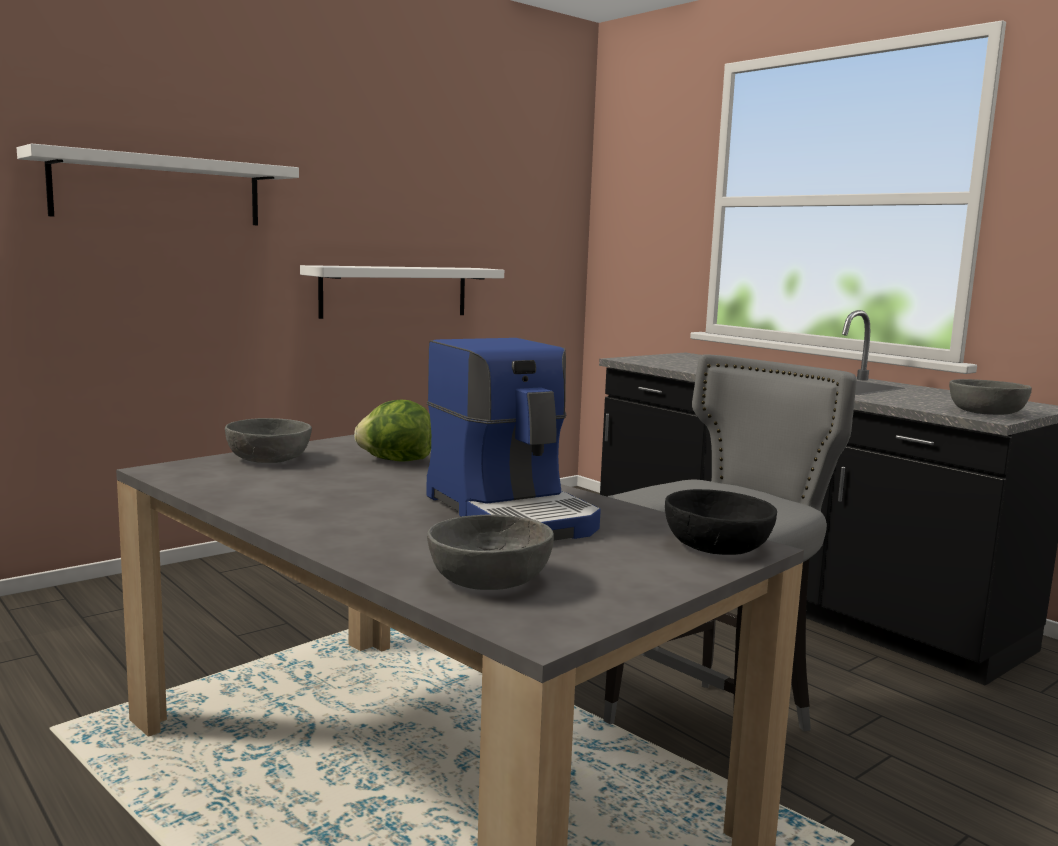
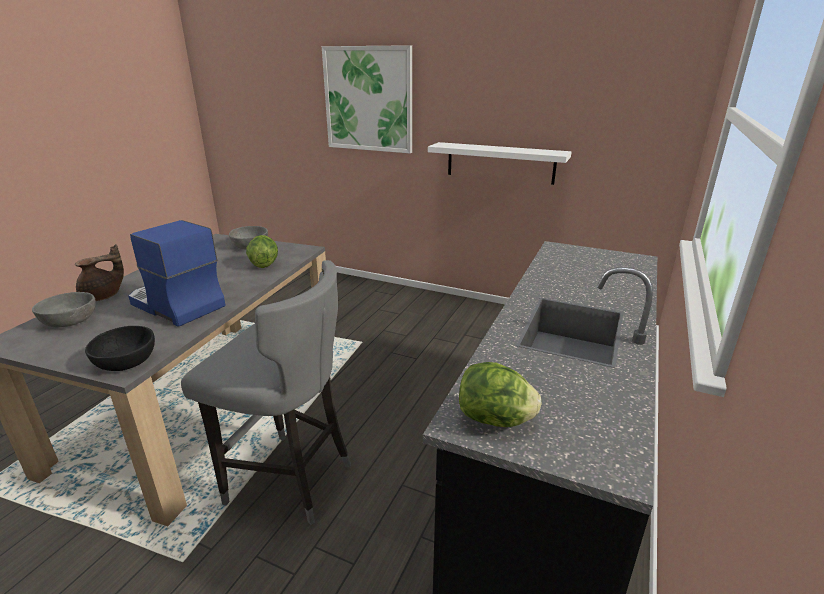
camera: 65 degrees right, 15 degrees up
white shelf [17,143,299,225] -> picture [322,45,412,153]
coffee machine [426,338,601,541] -> coffee machine turned 90 degrees clockwise [128,220,225,327]
grey bowl [949,379,1032,415] -> lettuce [459,362,542,427]
none -> brown teapot [75,244,124,301]

